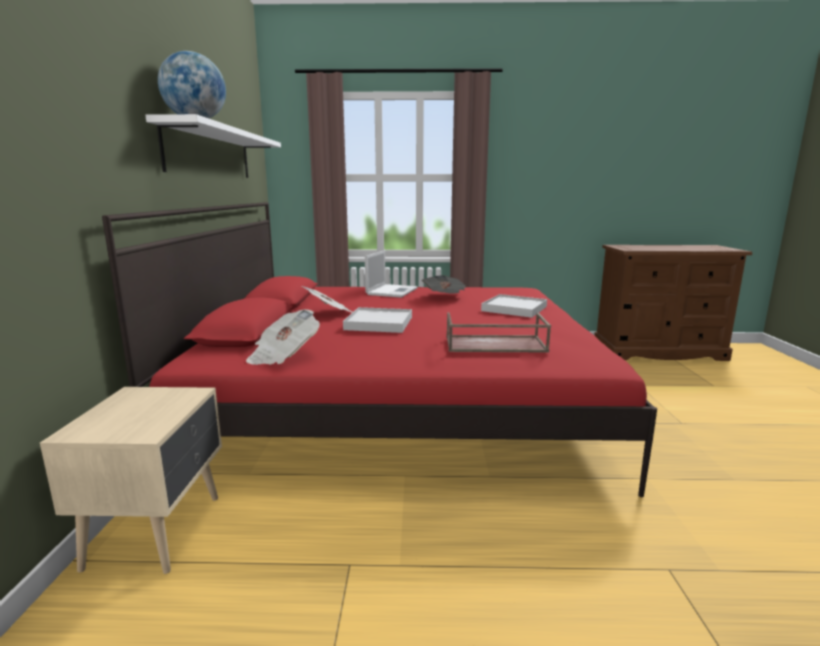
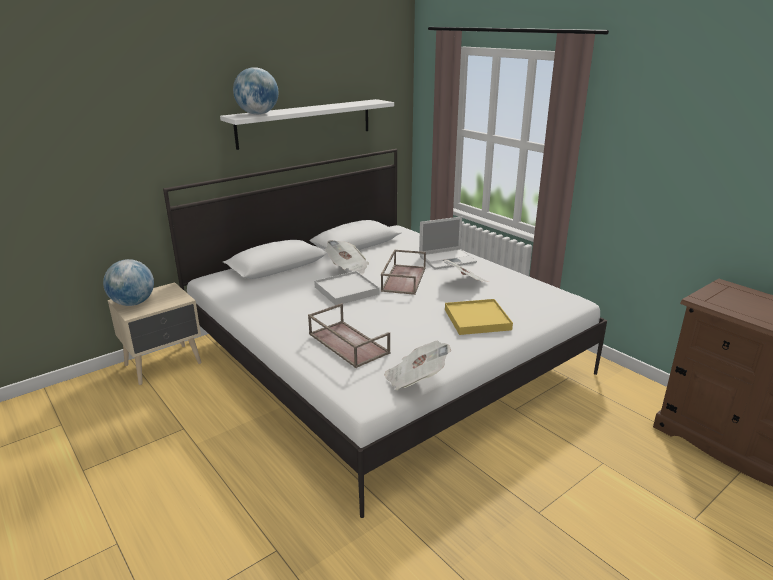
camera: 50 degrees right, 10 degrees up
red bed [102,202,657,497] -> white bed [163,149,607,518]
newspaper [246,309,320,365] -> newspaper moved to [384,341,451,390]
white tray [481,294,547,318] -> yellow tray [445,299,513,335]
none -> globe [103,259,154,306]
none -> brown tray [381,249,426,295]

